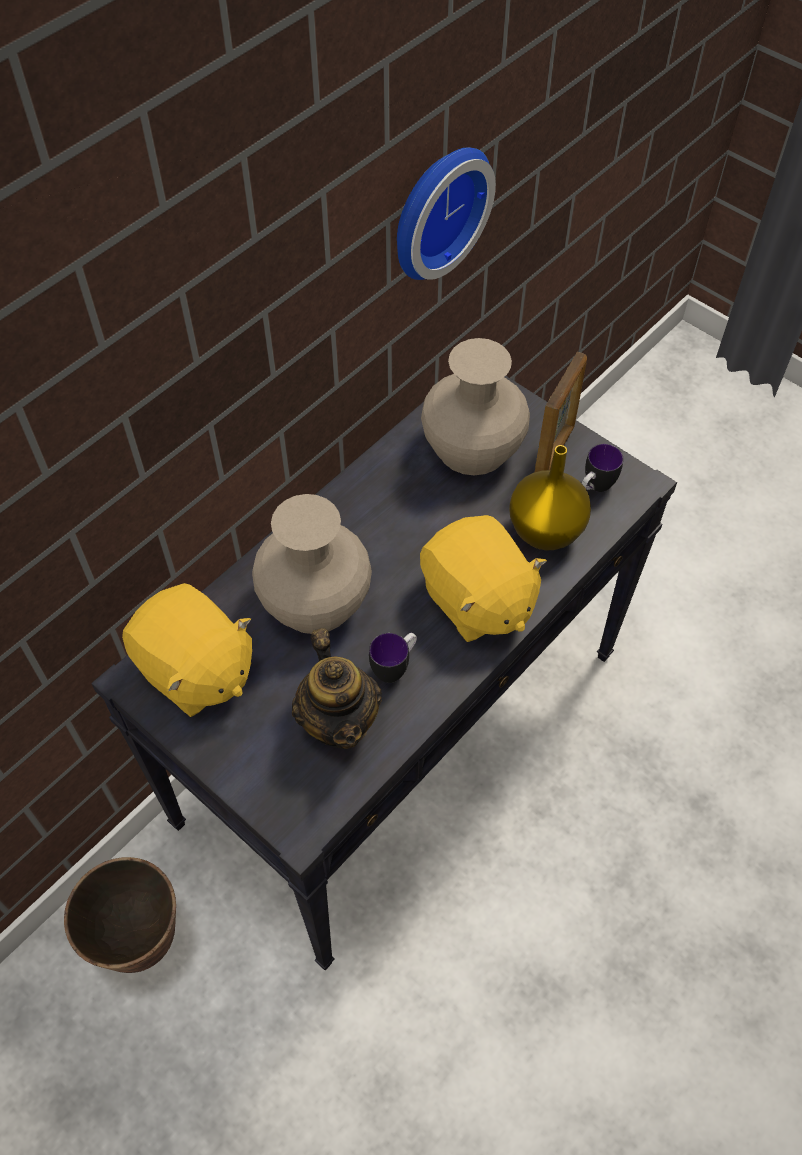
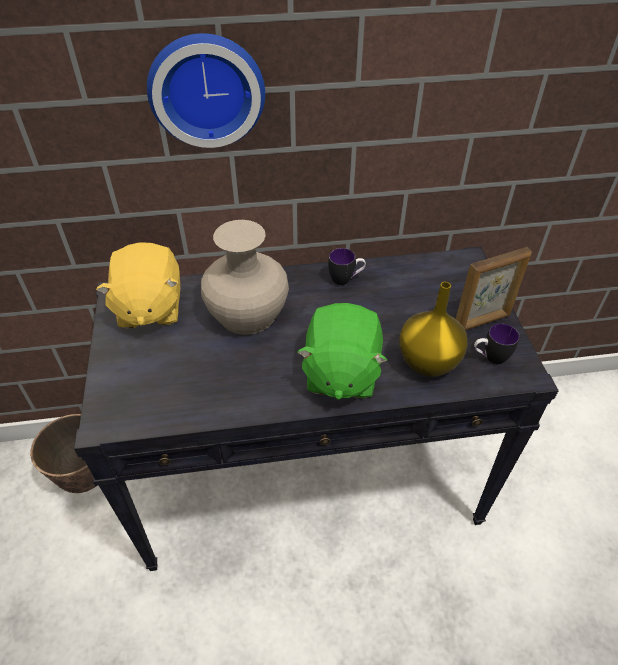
camera: 40 degrees right, 10 degrees down
teapot [292,628,382,749] -> none
mug [369,633,417,683] -> mug moved to [328,248,366,285]
wall clock [397,147,496,280] -> wall clock moved to [147,33,265,148]
yellow plush toy [420,515,547,642] -> green plush toy [297,303,387,400]
beige vase [421,338,530,475] -> none

